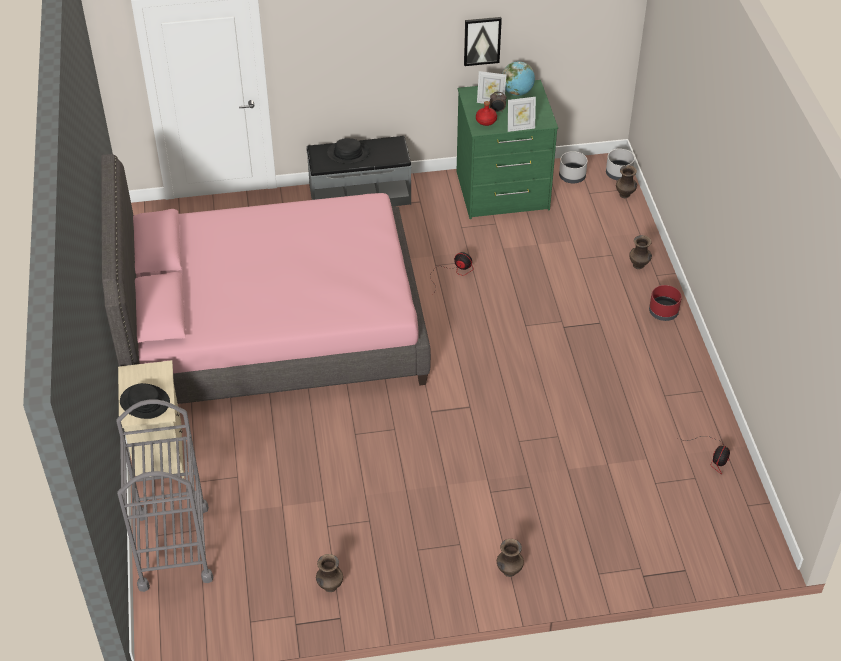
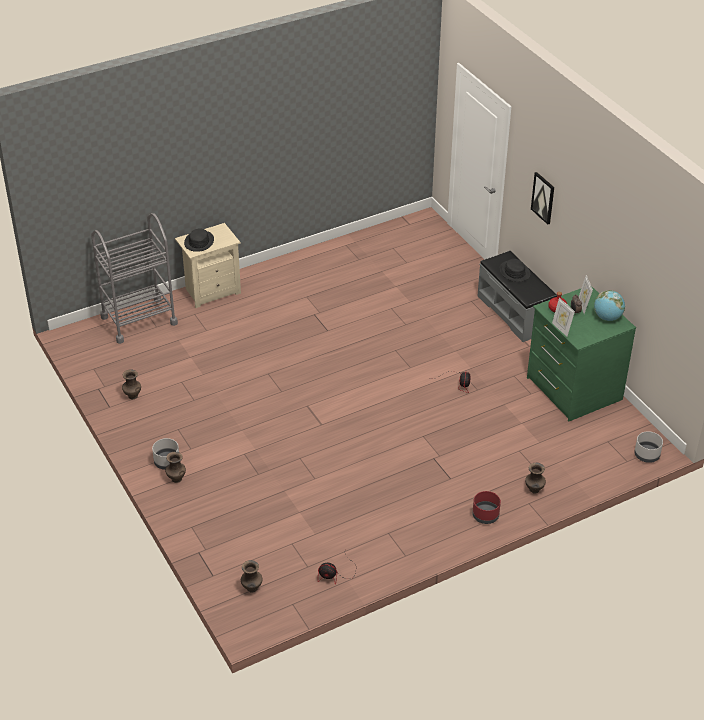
camera: 70 degrees right, 5 degrees down
pink bed [101,154,431,404] -> none
picture [464,17,502,66] -> picture moved to [531,172,554,224]
grey planter [559,151,588,183] -> grey planter moved to [152,438,179,470]
brown vase [616,165,637,198] -> brown vase moved to [241,560,262,593]

